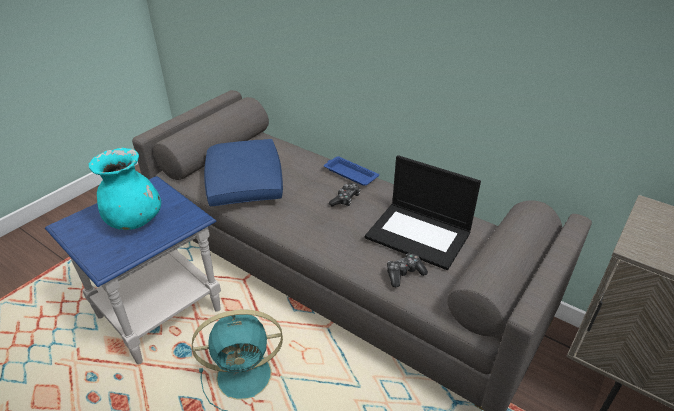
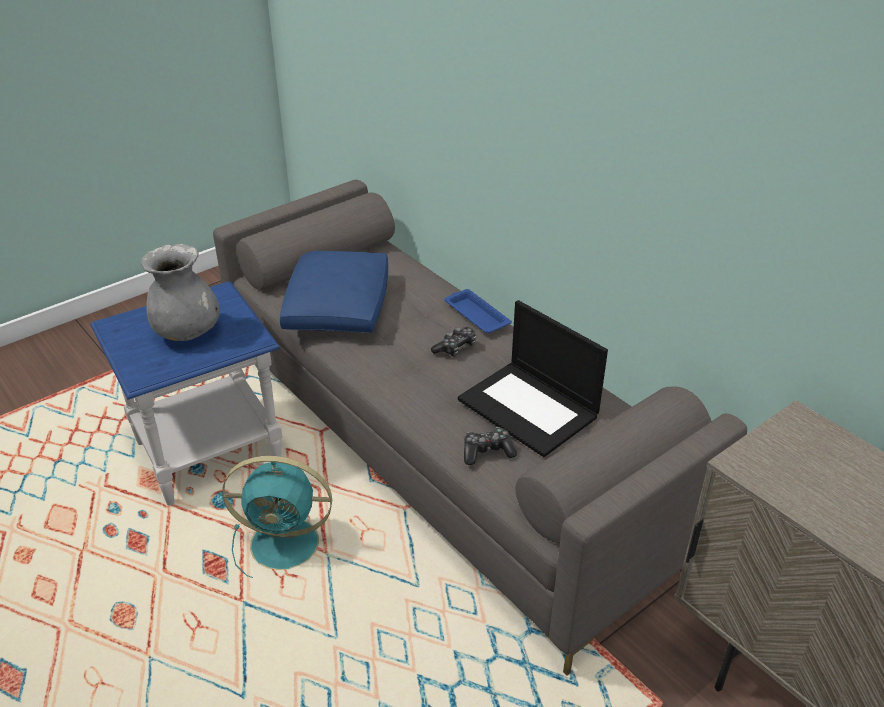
camera: 15 degrees right, 0 degrees up
turquoise vase [89,148,161,230] -> grey vase [141,244,220,341]

